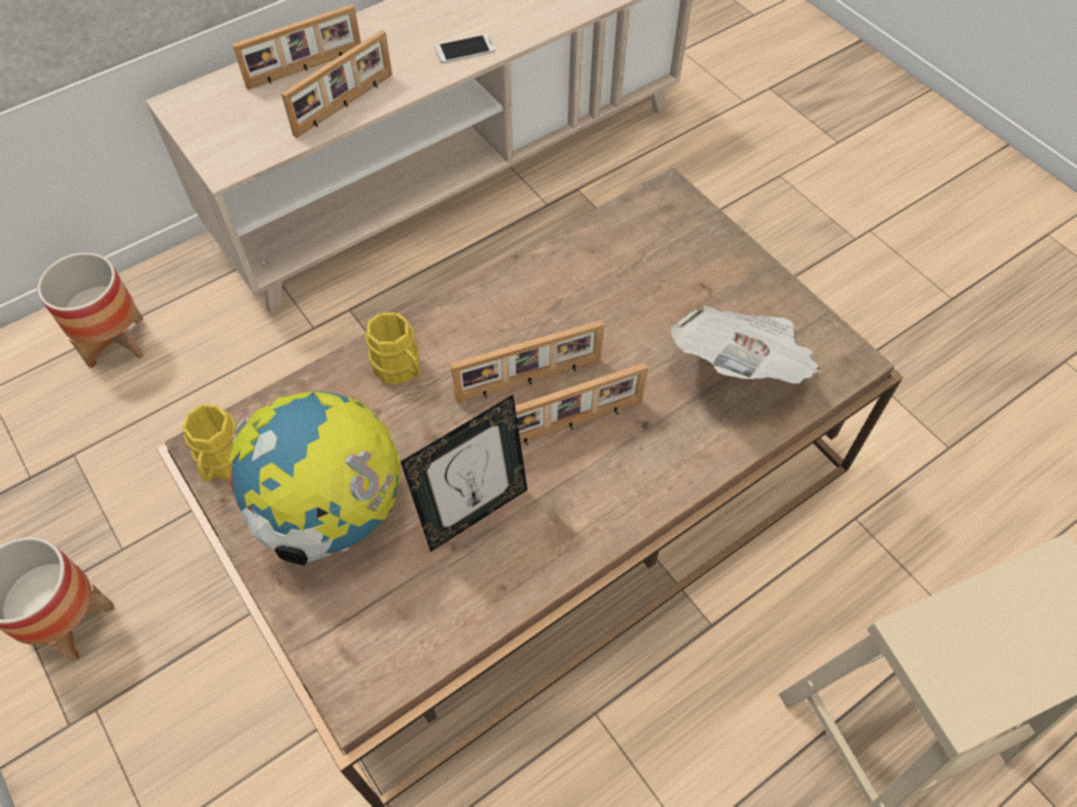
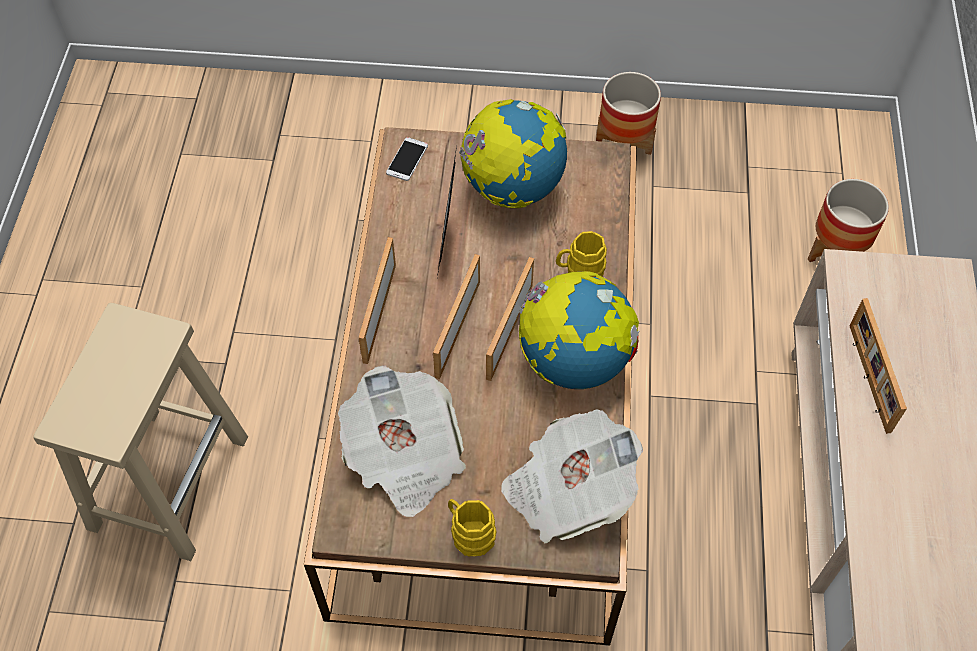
camera: 130 degrees right, 0 degrees up
yellow mug [183,404,237,482] -> yellow mug moved to [448,499,497,556]
picture frame [232,4,361,90] -> picture frame moved to [358,237,396,364]
phone [434,34,495,63] -> phone moved to [386,137,428,181]
none -> newspaper [501,409,643,543]
none -> globe [519,271,639,389]

